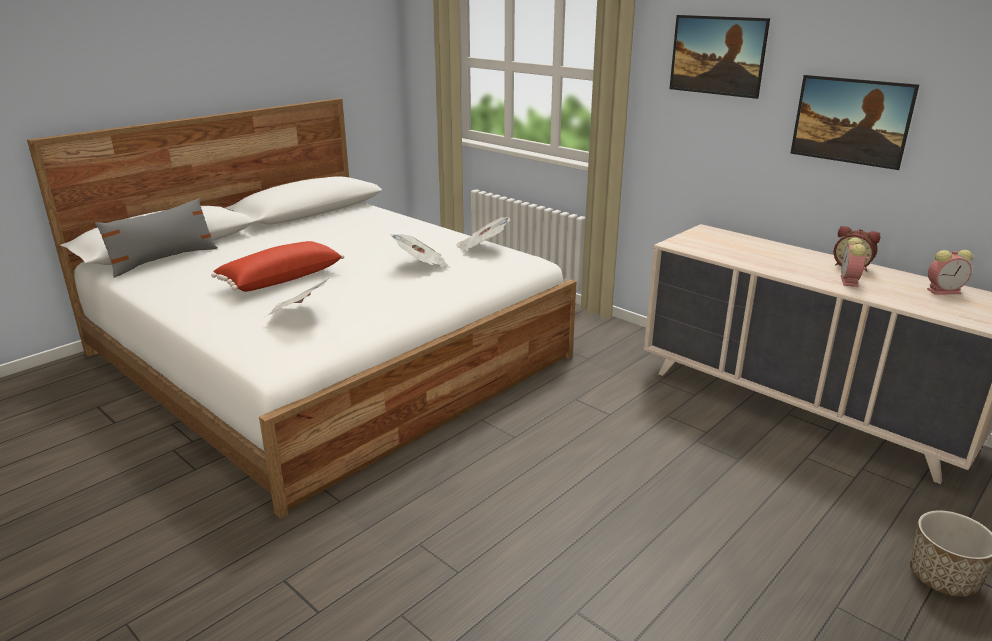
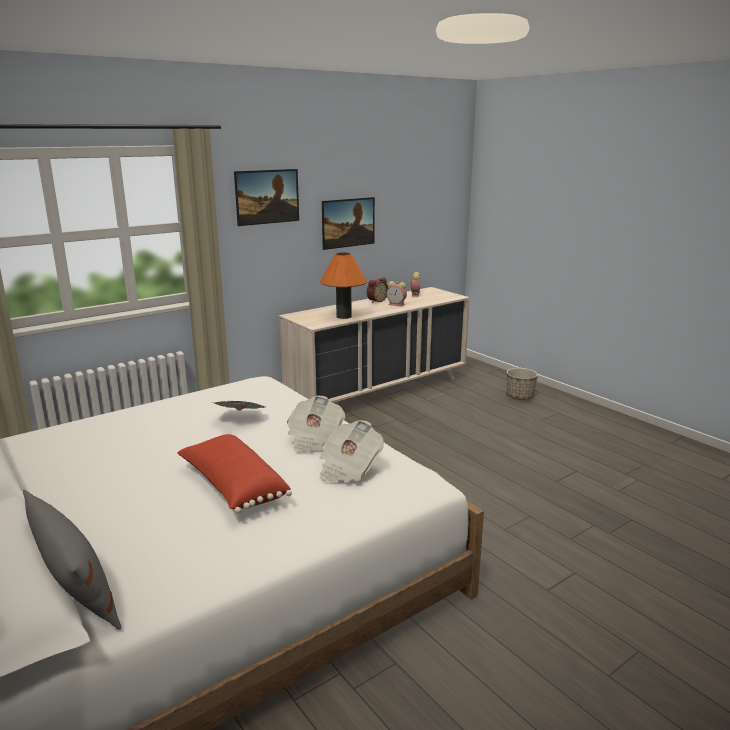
camera: 80 degrees left, 5 degrees down
newspaper [456,217,510,251] -> newspaper moved to [287,396,345,453]
none -> orange table lamp [320,252,367,319]

